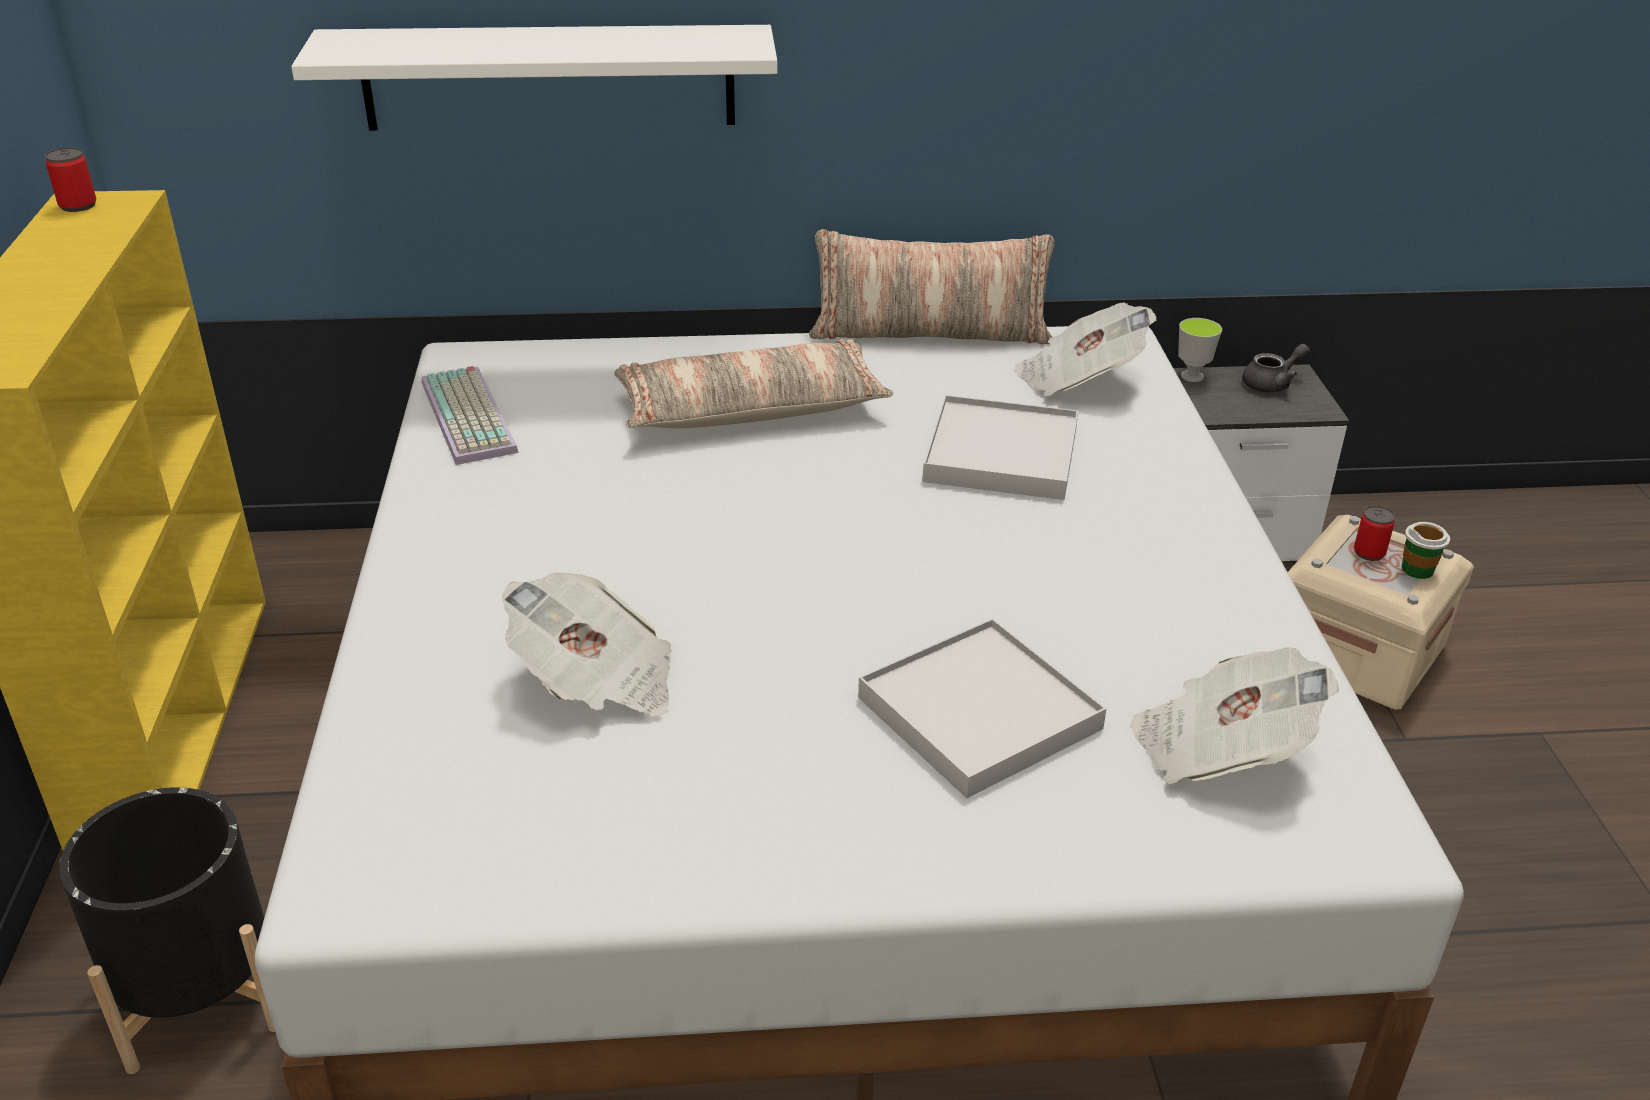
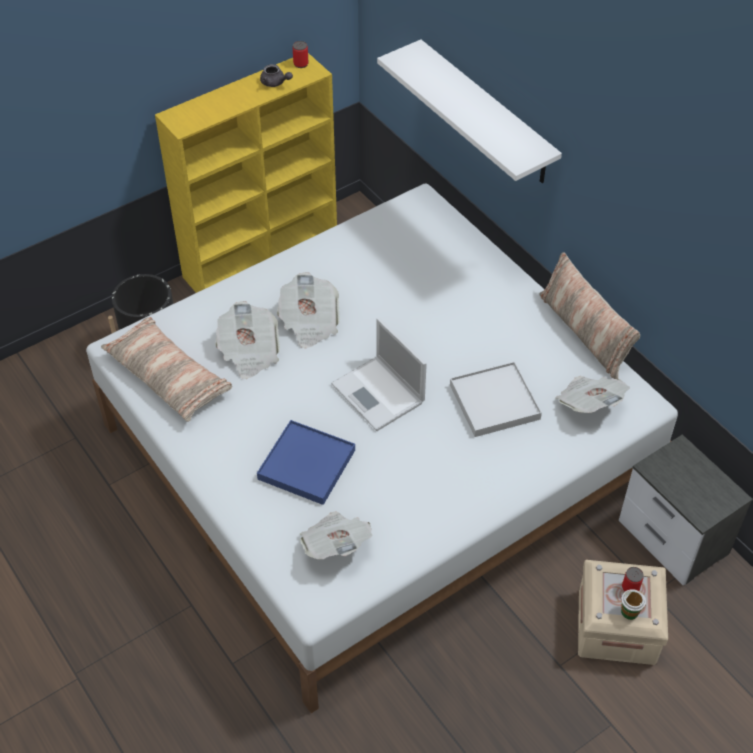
camera: 60 degrees right, 15 degrees up
keyboard [422,366,519,465] -> none
pillow [614,339,893,428] -> pillow moved to [101,317,232,422]
white tray [858,618,1107,798] -> blue tray [257,420,355,505]
cup [1178,318,1222,382] -> none
grey teapot [1242,344,1310,393] -> grey teapot moved to [260,64,293,87]
none -> newspaper [277,272,340,349]
none -> laptop [331,318,427,431]

